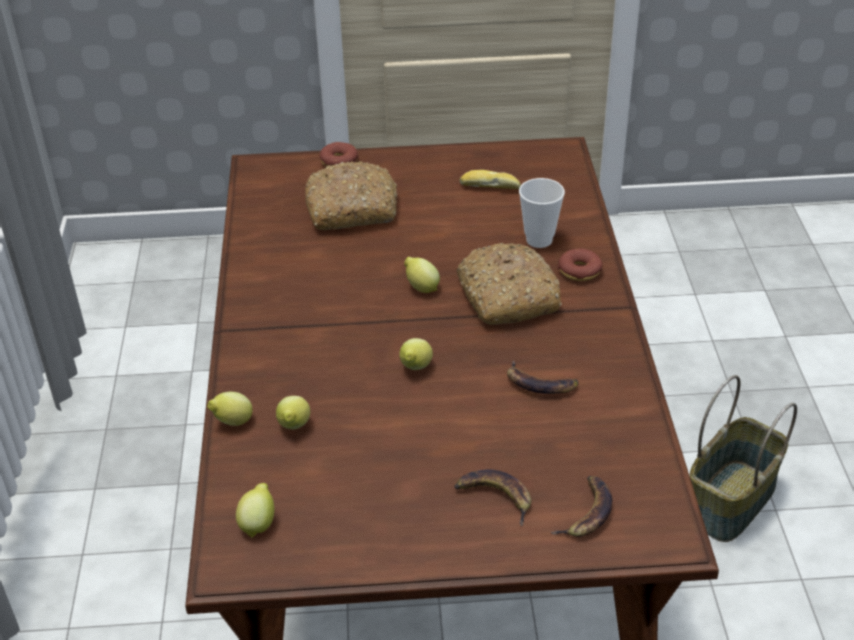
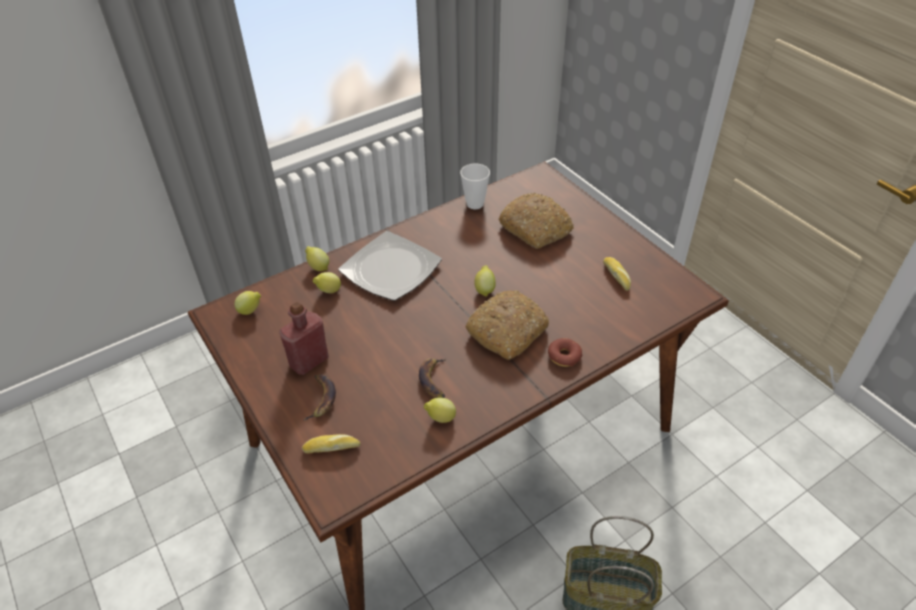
camera: 60 degrees right, 5 degrees up
donut [319,142,359,166] -> none
lemon [399,338,433,370] -> lemon moved to [424,398,456,423]
cup [519,178,565,248] -> cup moved to [460,164,490,209]
banana [550,476,612,537] -> bread [302,434,360,453]
none -> red bottle [279,302,329,375]
none -> plate [339,231,442,301]

